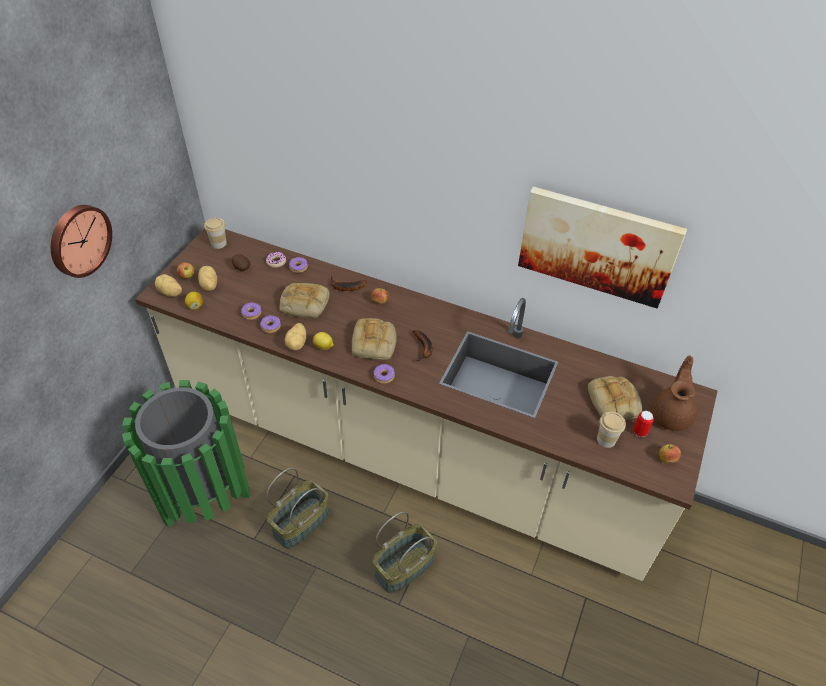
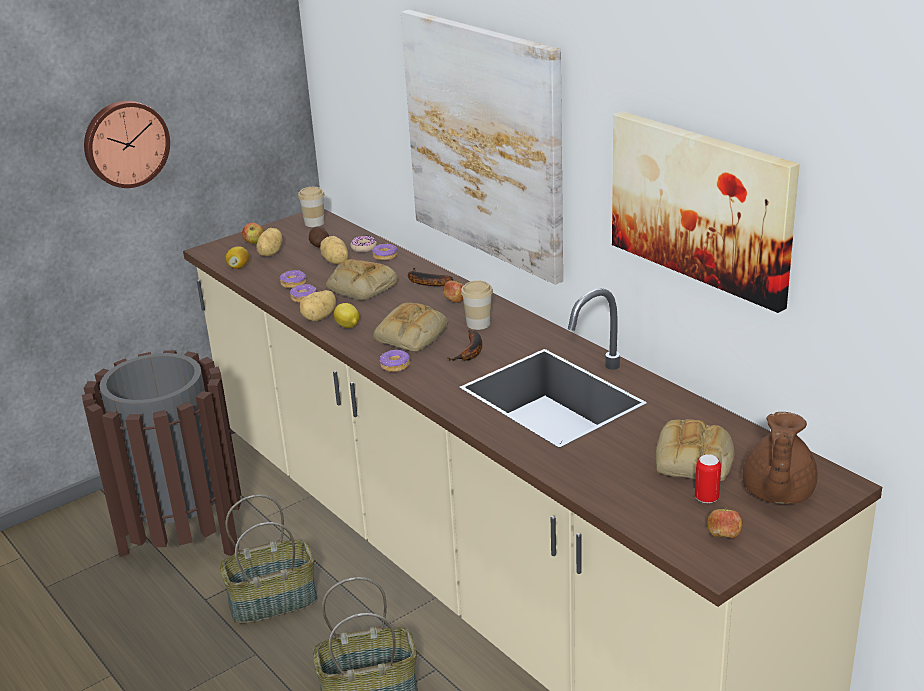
camera: 30 degrees right, 20 degrees down
green trash can [122,380,250,527] -> brown trash can [82,350,241,557]
potato [155,274,182,297] -> potato moved to [320,236,349,264]
cup [597,412,626,448] -> cup moved to [461,280,493,330]
brown teapot [651,355,697,431] -> brown teapot turned 150 degrees clockwise [743,412,817,504]
none -> picture [401,10,563,285]

